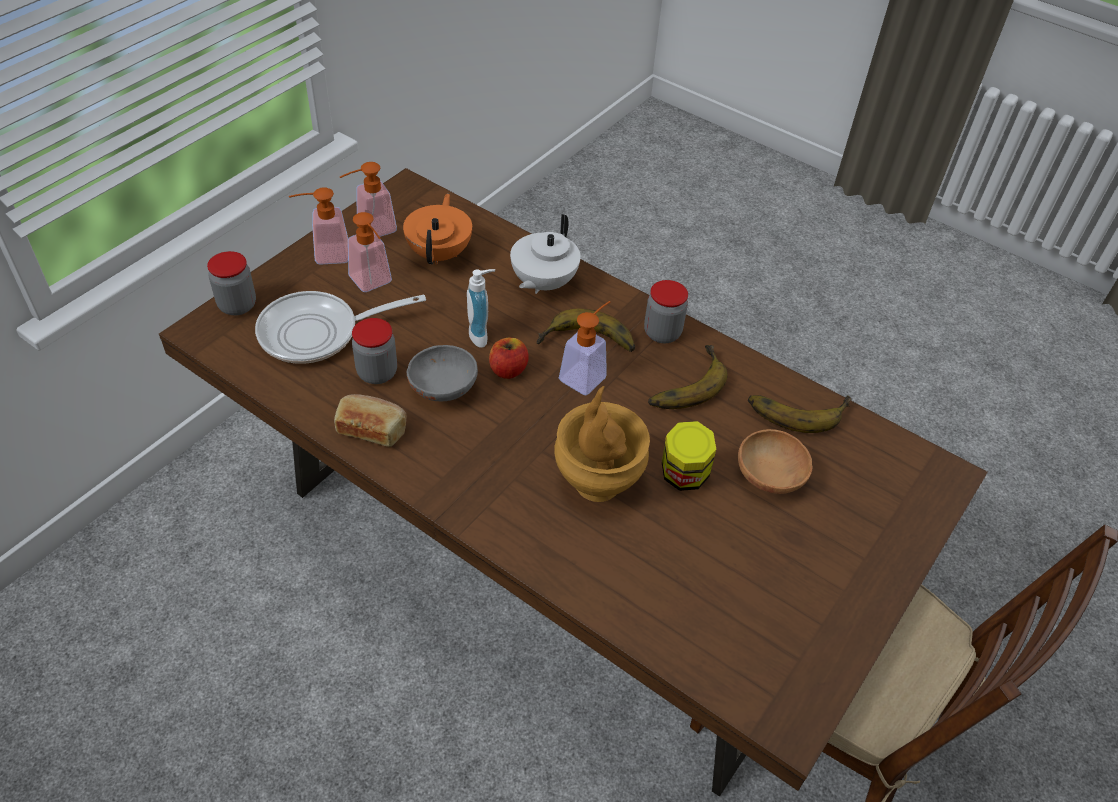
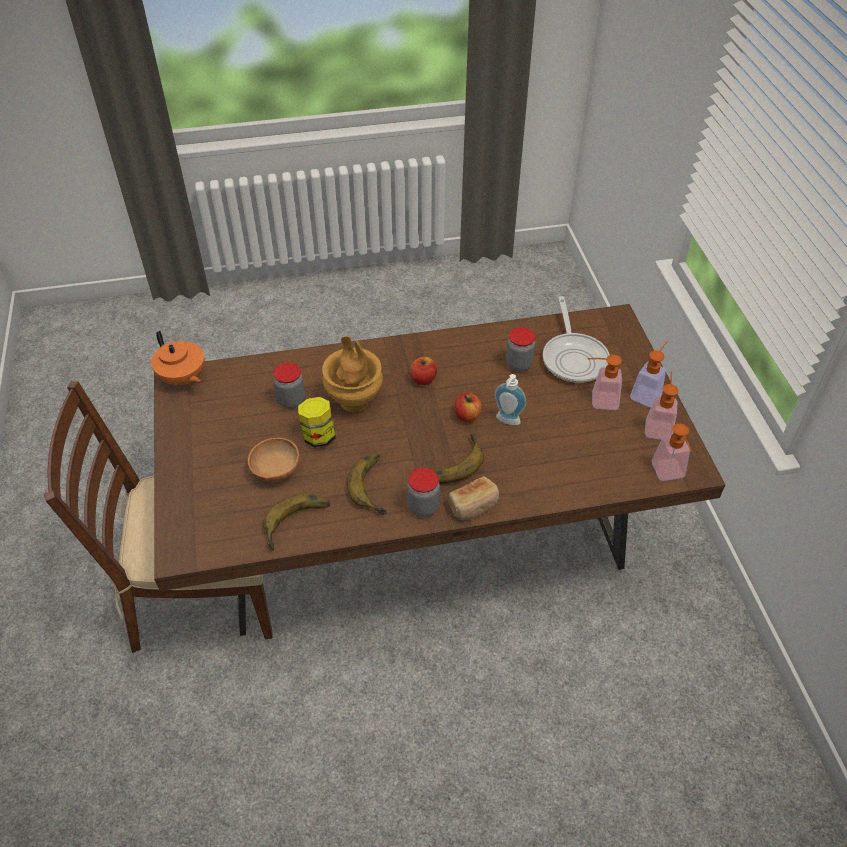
camera: 135 degrees right, 0 degrees up
jar [207,251,256,315] -> jar moved to [273,363,305,408]
frying pan [255,291,426,364] -> frying pan turned 150 degrees clockwise [543,296,610,383]
bread [334,394,407,447] -> bread moved to [448,476,499,520]
orange teapot [403,193,472,265] -> orange teapot moved to [151,331,204,386]
grey bowl [407,345,478,401] -> none
white teapot [510,214,581,294] -> none
soap dispenser [559,301,611,395] -> soap dispenser moved to [652,423,691,481]
none -> apple [410,357,437,385]

